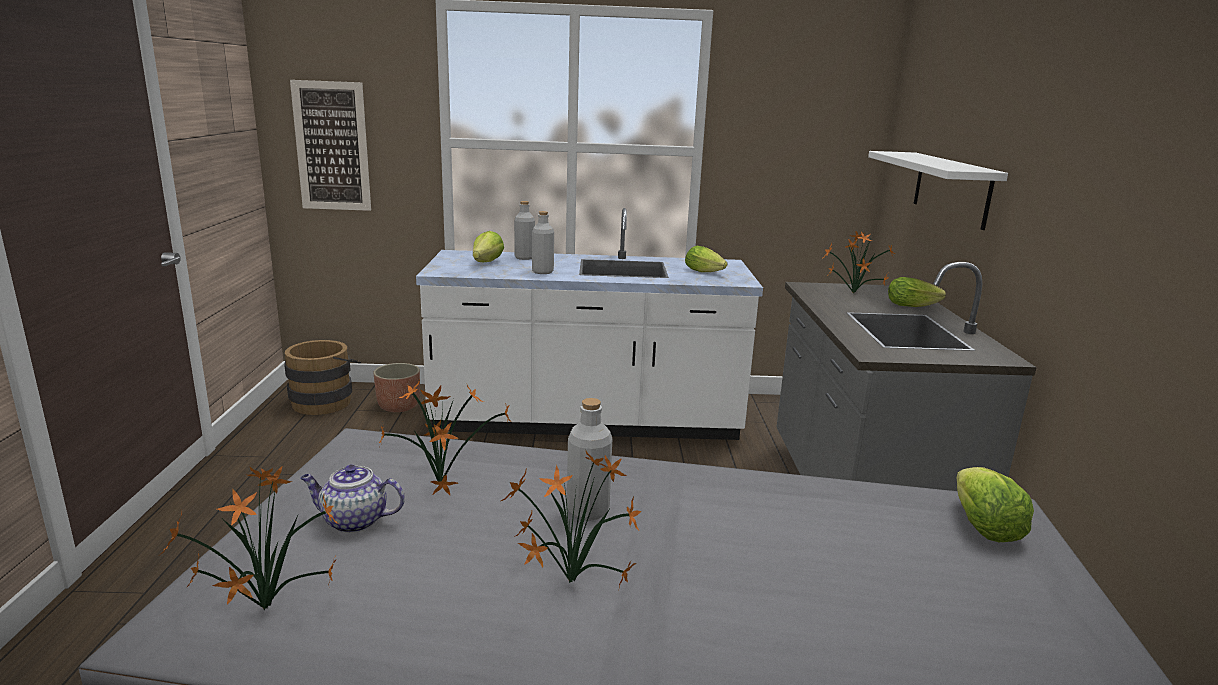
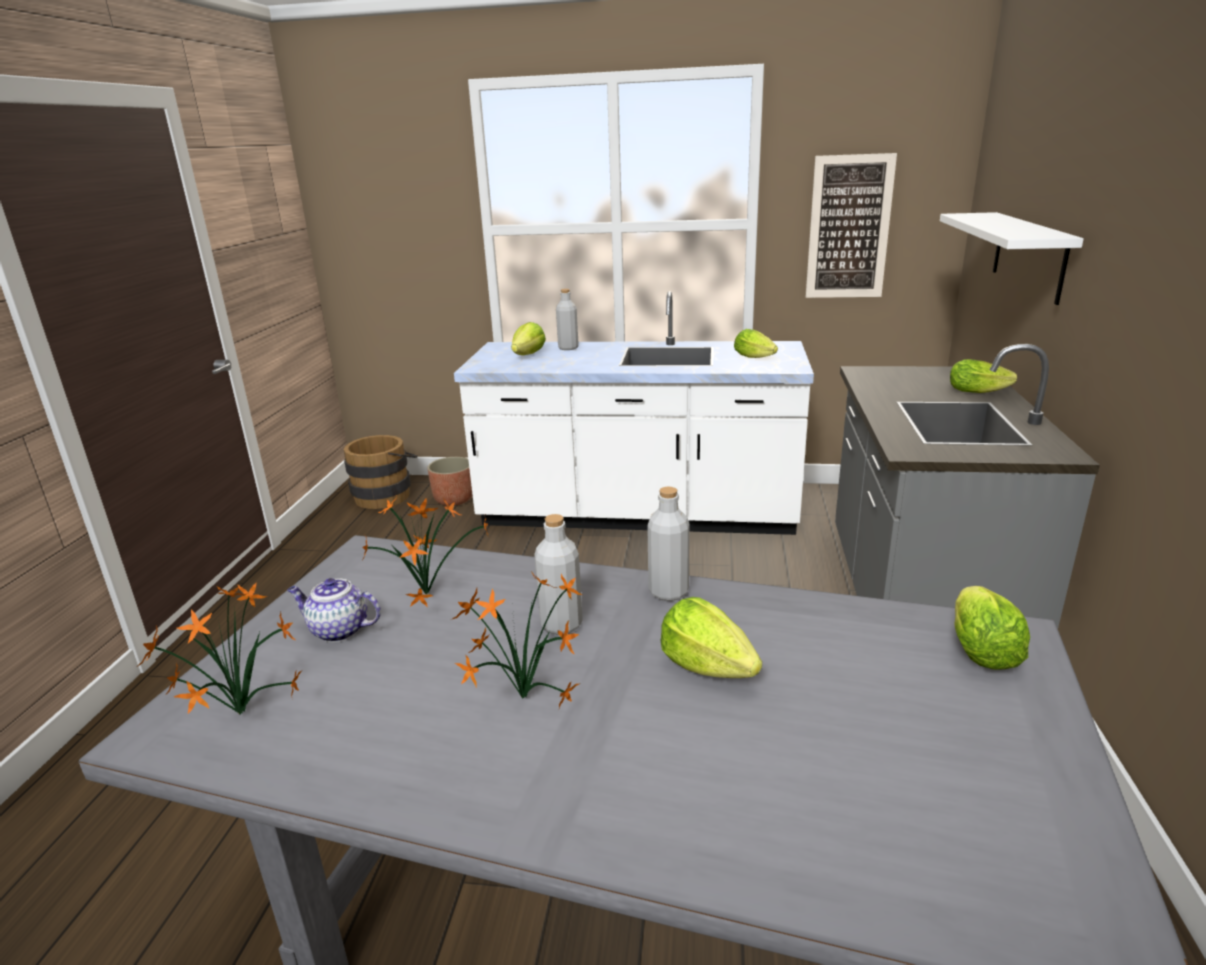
camera: 10 degrees right, 5 degrees up
picture [290,80,371,211] -> picture moved to [806,153,897,298]
grey bottle [532,211,554,274] -> grey bottle moved to [647,487,690,601]
potted plant [823,231,895,293] -> none
none -> lettuce [661,597,762,678]

